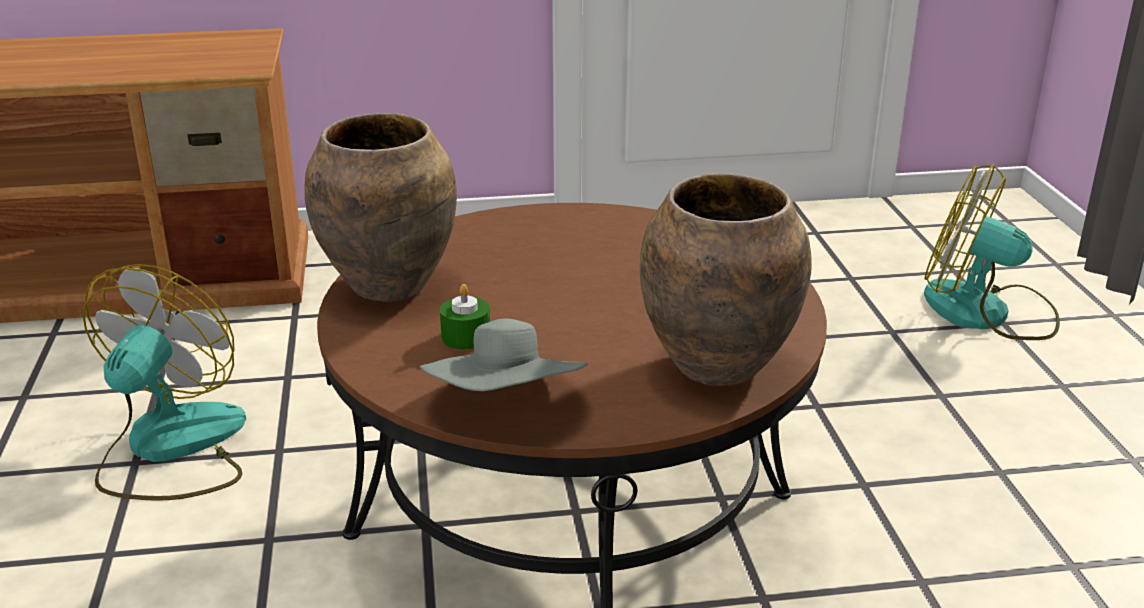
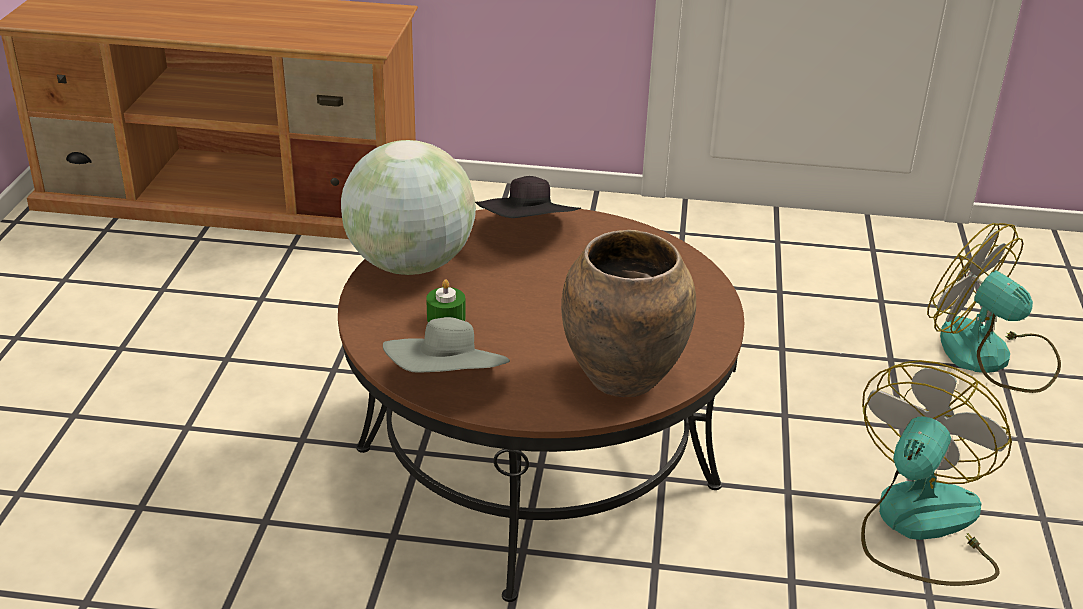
camera: 15 degrees right, 5 degrees up
fan [83,264,246,501] -> fan moved to [861,360,1012,586]
brown vase [304,113,457,302] -> globe [341,140,476,275]
none -> black hat [475,176,581,218]

